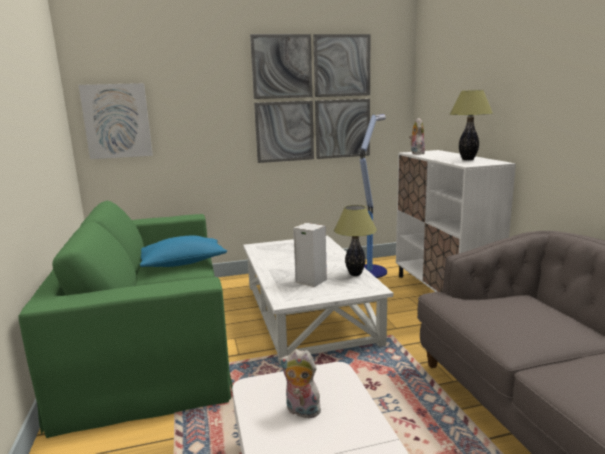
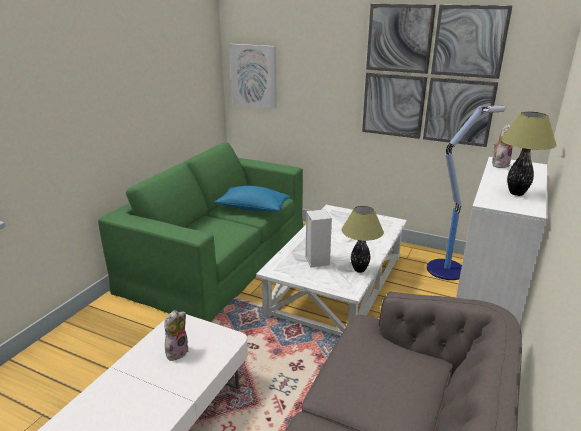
camera: 40 degrees right, 10 degrees up
plush toy [279,349,321,418] -> plush toy turned 60 degrees clockwise [164,310,188,361]

